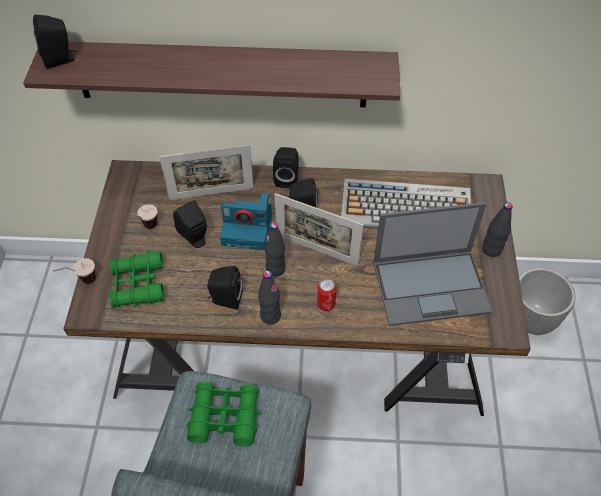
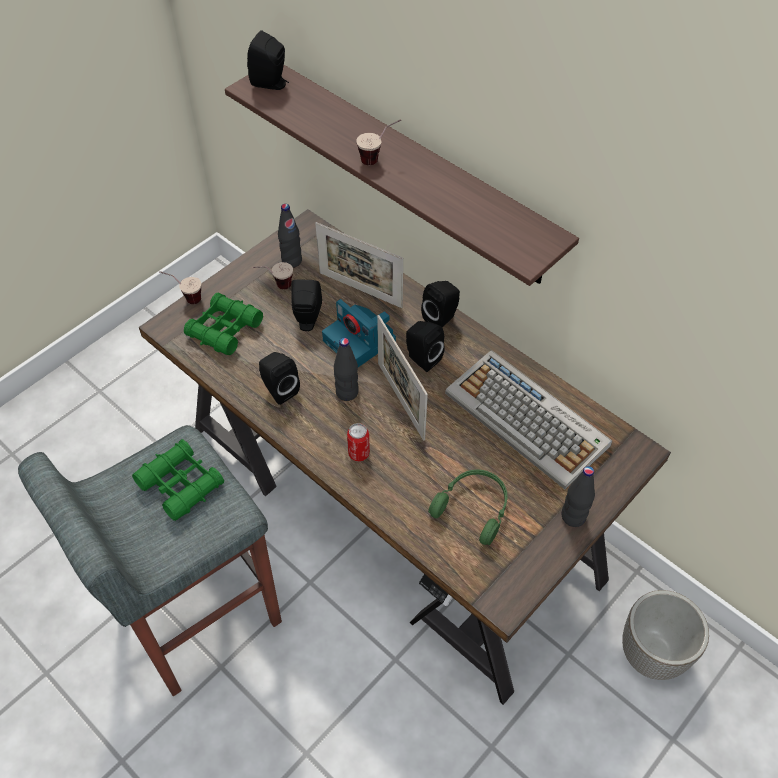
camera: 40 degrees right, 0 degrees up
black bottle [258,271,281,325] -> black bottle moved to [278,204,302,268]
laptop [373,202,492,326] -> green headphones [428,470,507,545]
none -> cup [356,119,401,165]

